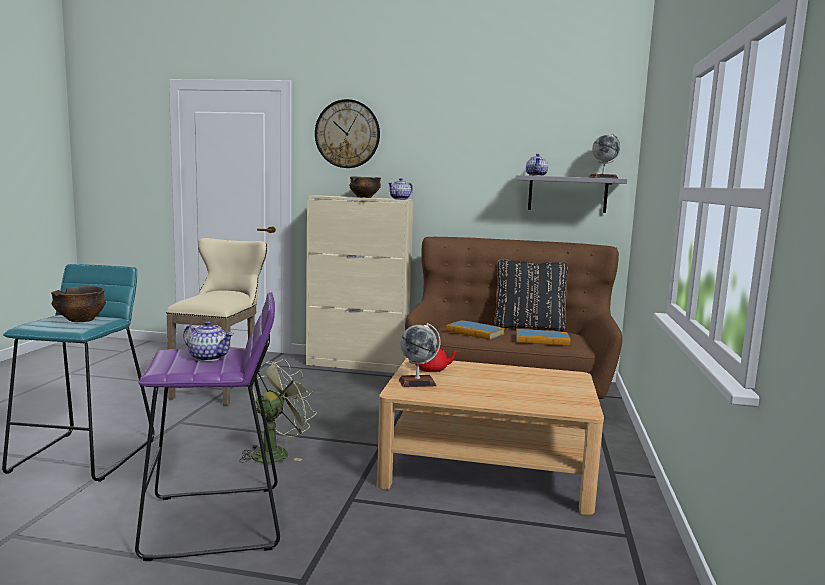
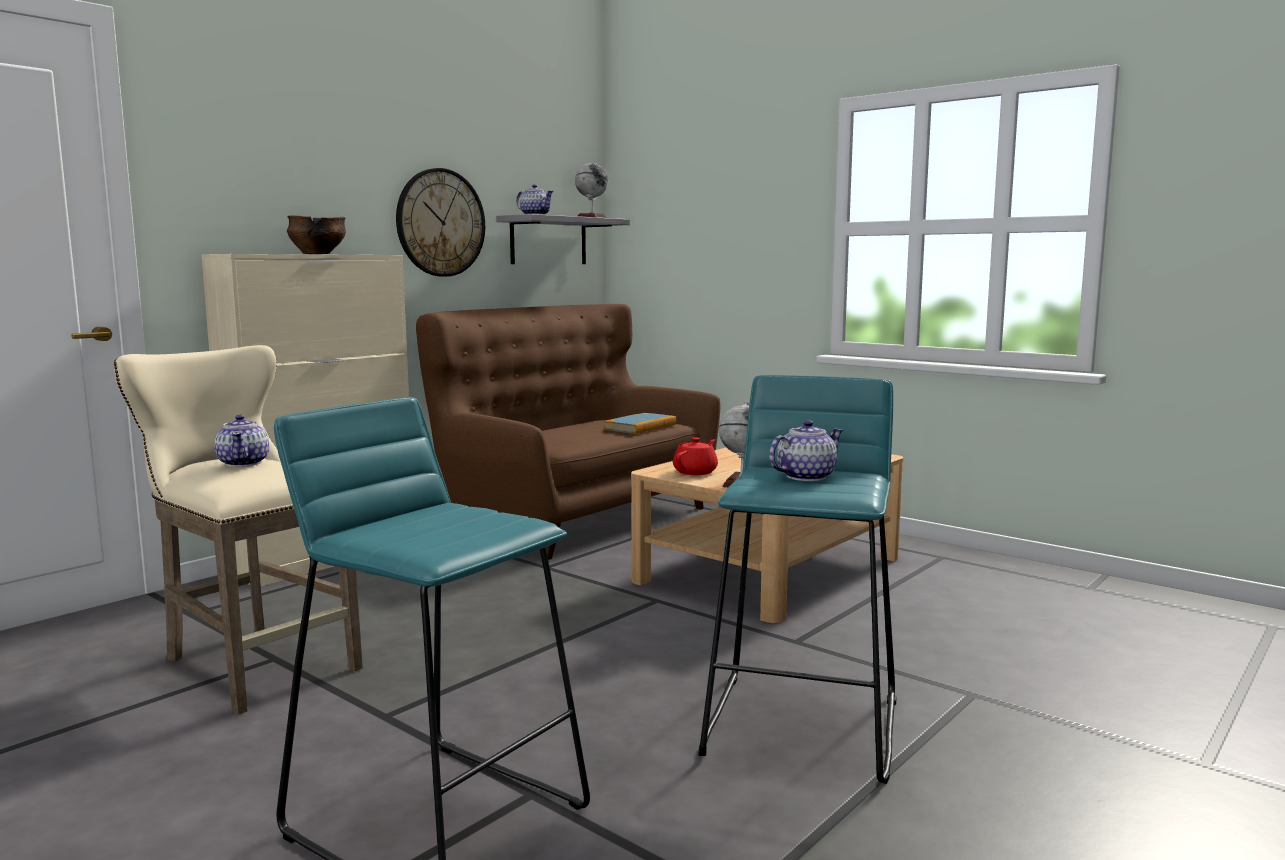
camera: 60 degrees left, 0 degrees up
bowl [51,286,106,322] -> none
purple stool [135,292,280,561] -> turquoise stool [698,375,896,784]
green fan [239,359,316,463] -> none
wall clock [315,99,380,168] -> wall clock moved to [396,168,485,277]
teapot [388,178,413,199] -> teapot moved to [214,415,269,467]
book [446,320,505,340] -> none
black pillow [494,259,568,332] -> none

